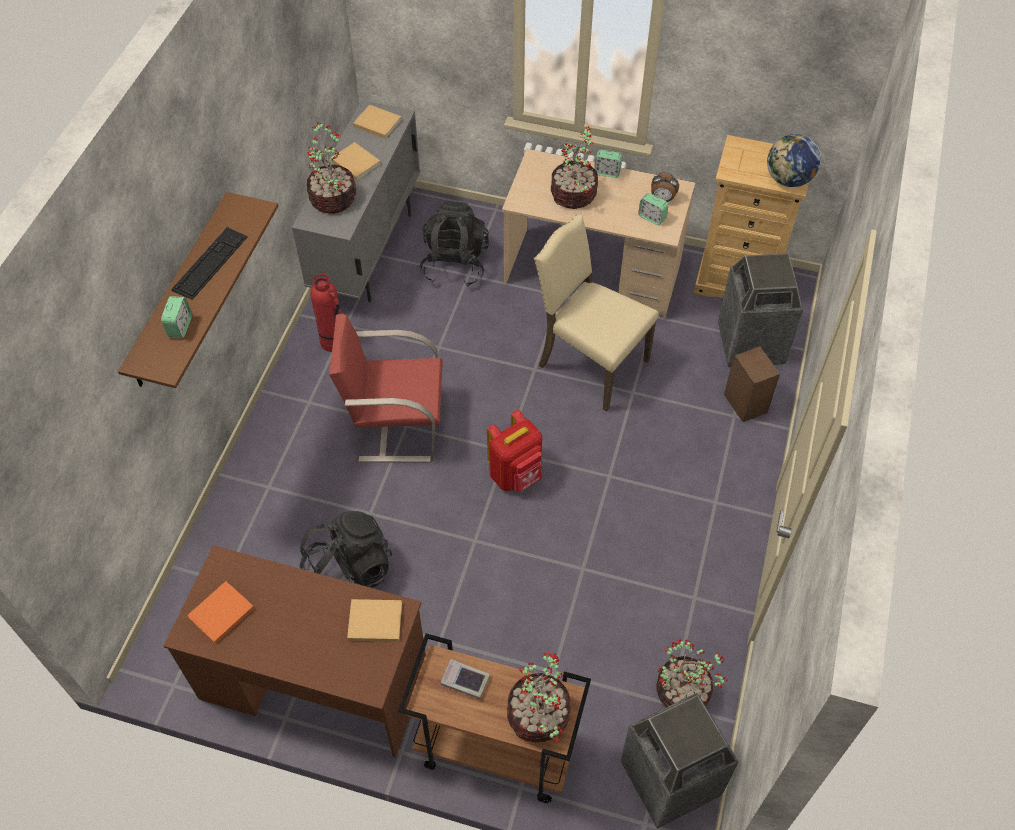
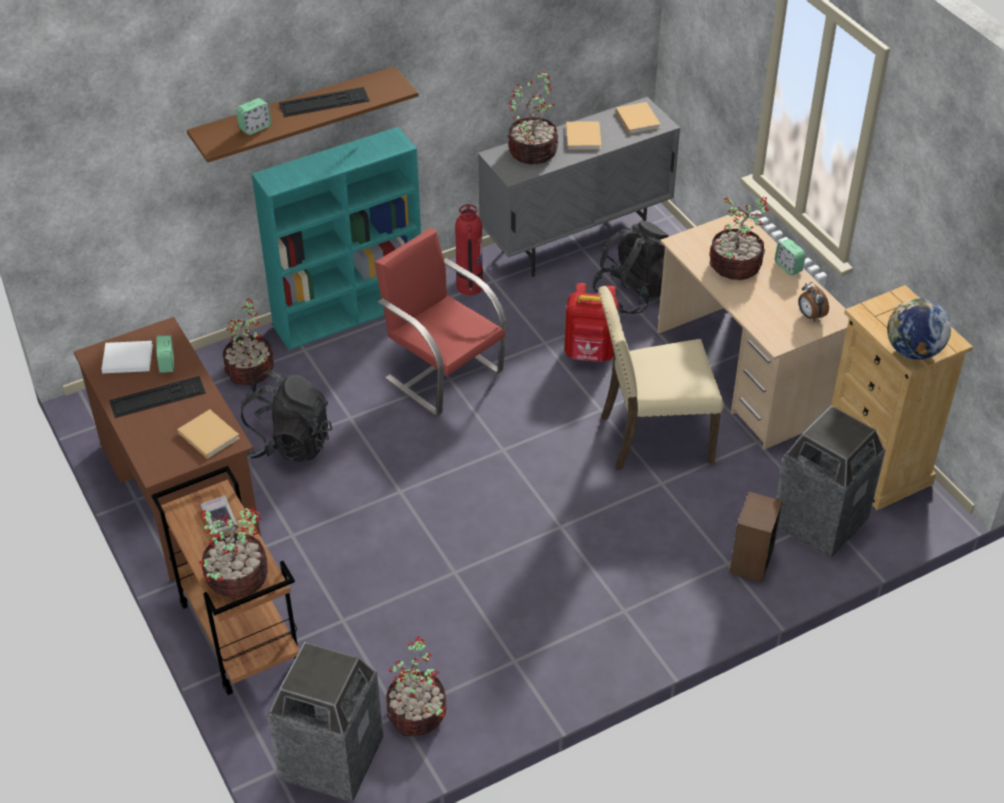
camera: 45 degrees right, 10 degrees down
orange book [187,581,255,643] -> white book [101,341,153,373]
red backpack [487,410,542,492] -> red backpack moved to [565,283,618,362]
beige chair [534,214,659,412] -> beige chair turned 90 degrees counterclockwise [598,286,724,470]
alarm clock [638,193,669,225] -> alarm clock moved to [156,335,174,373]
none -> keyboard [109,376,206,418]
none -> potted plant [223,298,274,385]
none -> turquoise bookcase [252,127,421,350]

